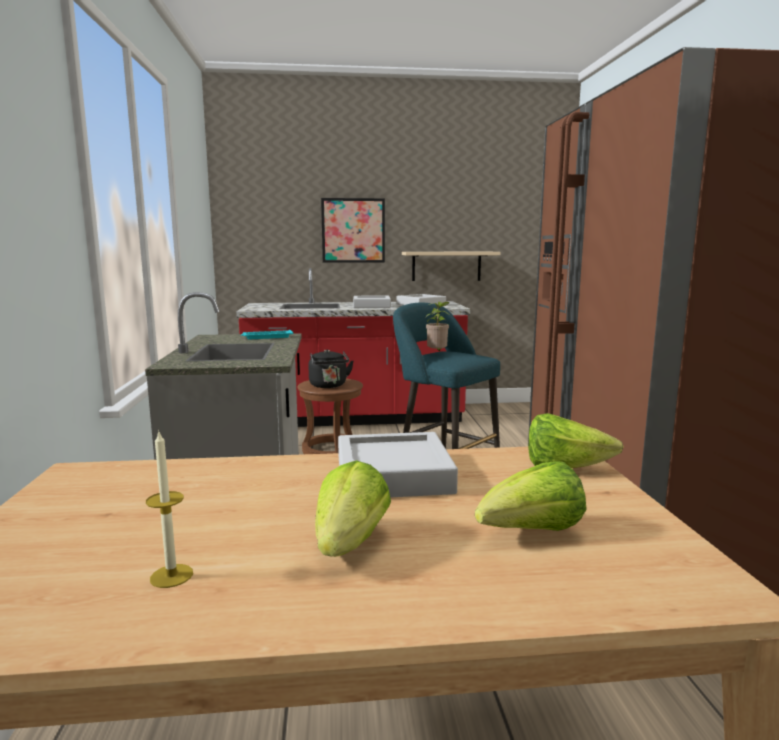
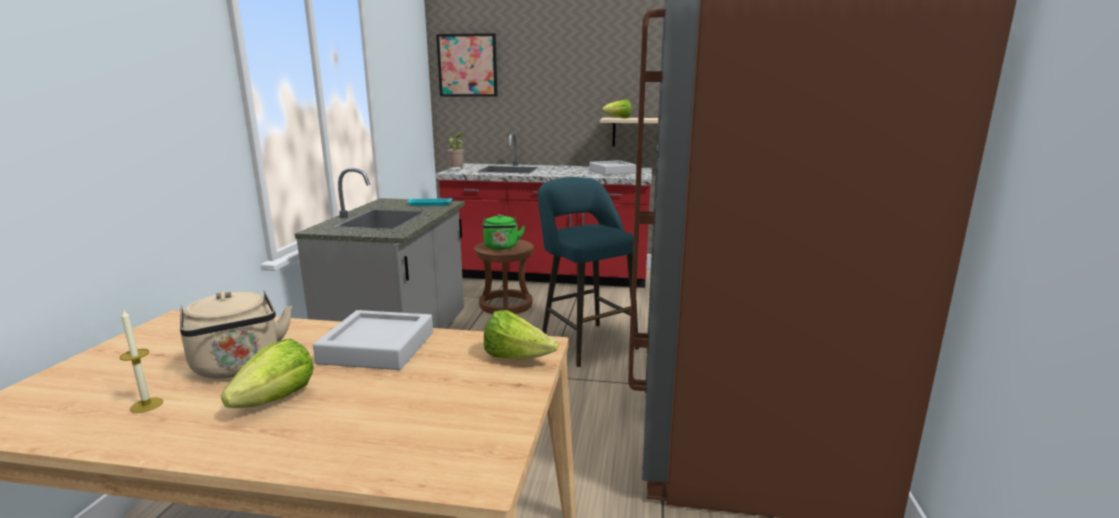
camera: 15 degrees right, 5 degrees up
black kettle [308,350,354,388] -> green kettle [482,214,525,250]
picture [321,198,385,263] -> picture moved to [436,33,498,97]
grey tray [353,296,391,308] -> none
potted plant [426,302,450,351] -> potted plant moved to [447,134,464,170]
lettuce [475,461,586,531] -> lettuce moved to [602,99,632,118]
none -> beige kettle [180,291,292,379]

